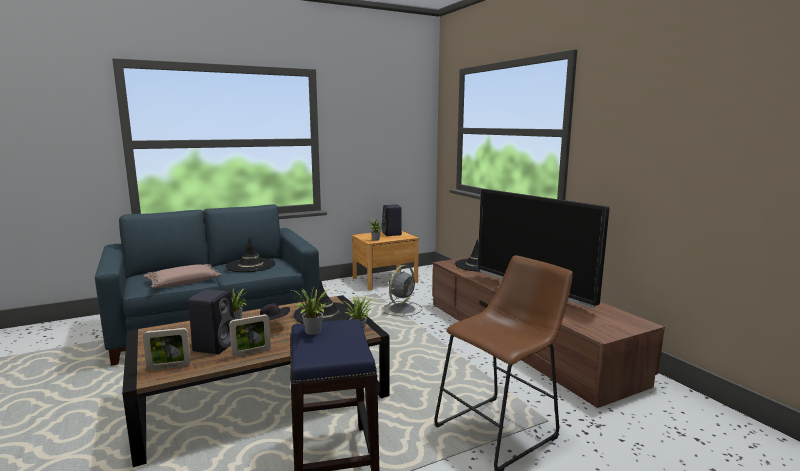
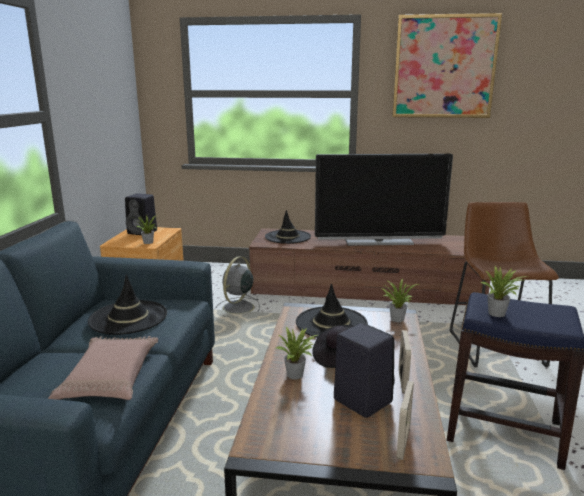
camera: 55 degrees left, 5 degrees up
grey fan [384,265,422,316] -> grey fan turned 135 degrees counterclockwise [215,256,260,318]
none -> picture [392,13,503,118]

